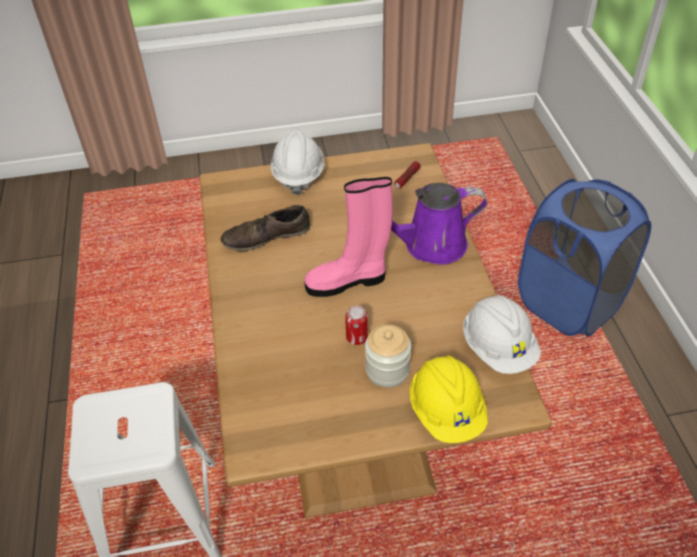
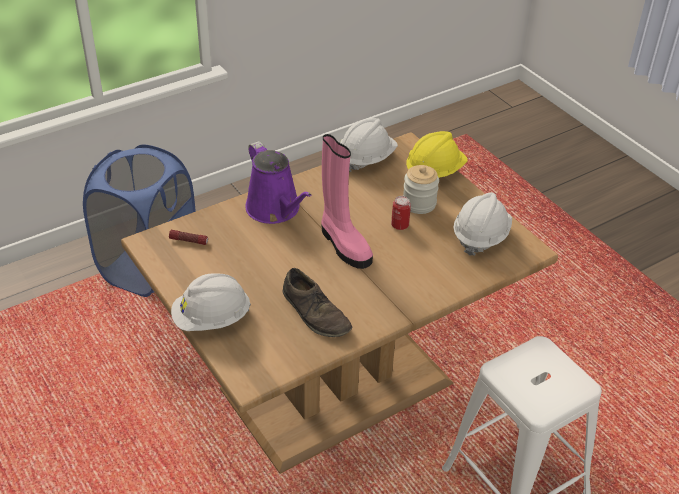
camera: 115 degrees left, 5 degrees down
none -> white hard hat [453,192,512,256]

